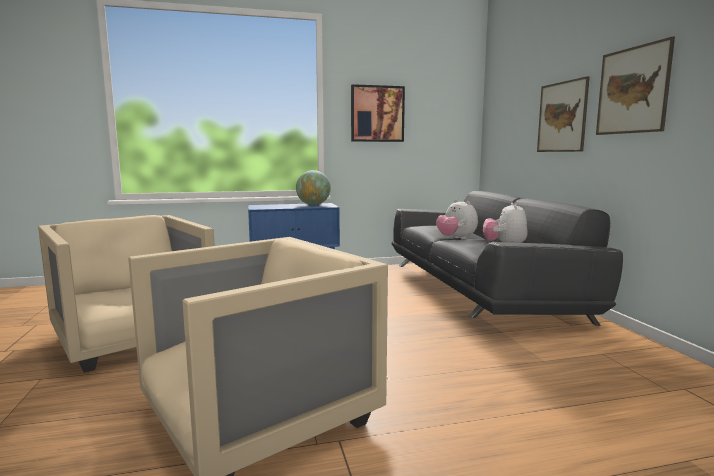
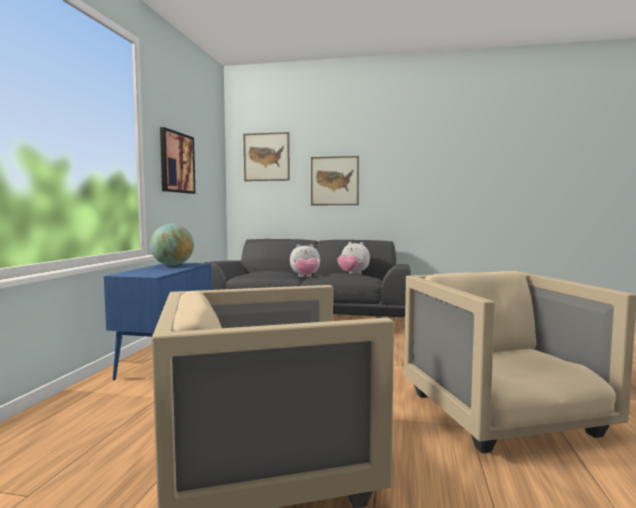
camera: 65 degrees left, 5 degrees down
picture [596,36,675,135] -> picture moved to [244,132,290,181]

